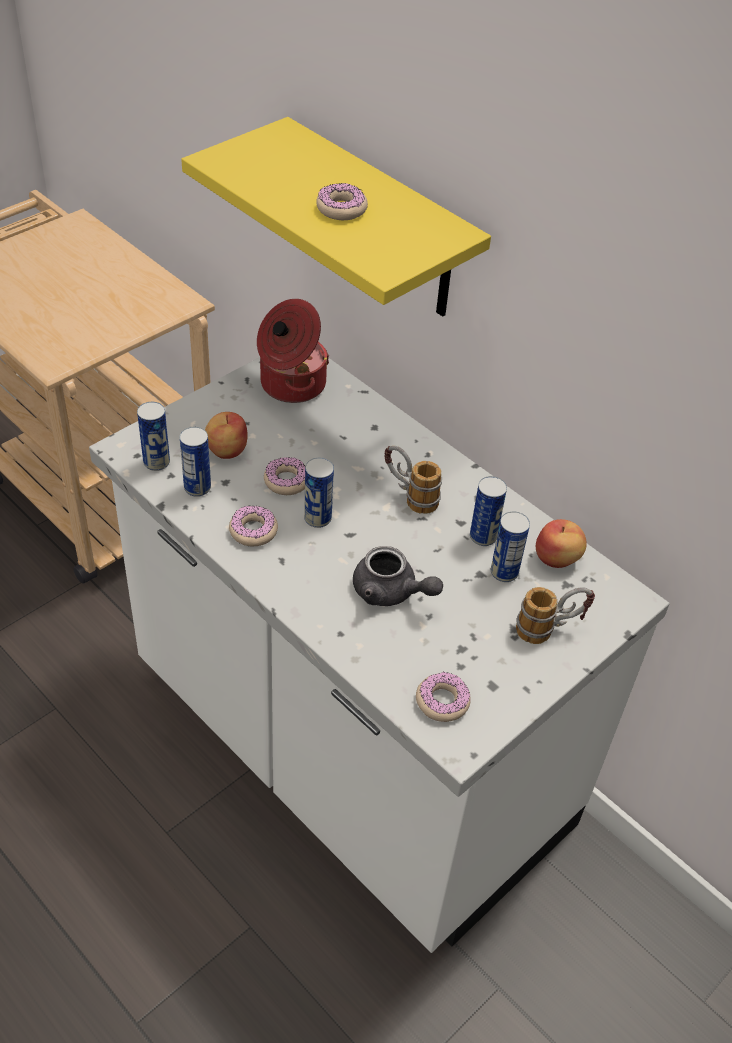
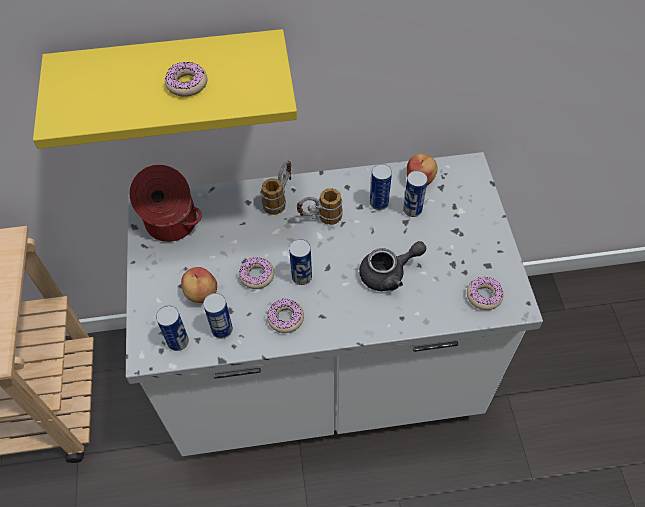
camera: 50 degrees left, 10 degrees up
mug [516,587,595,644] -> mug moved to [261,161,291,215]

